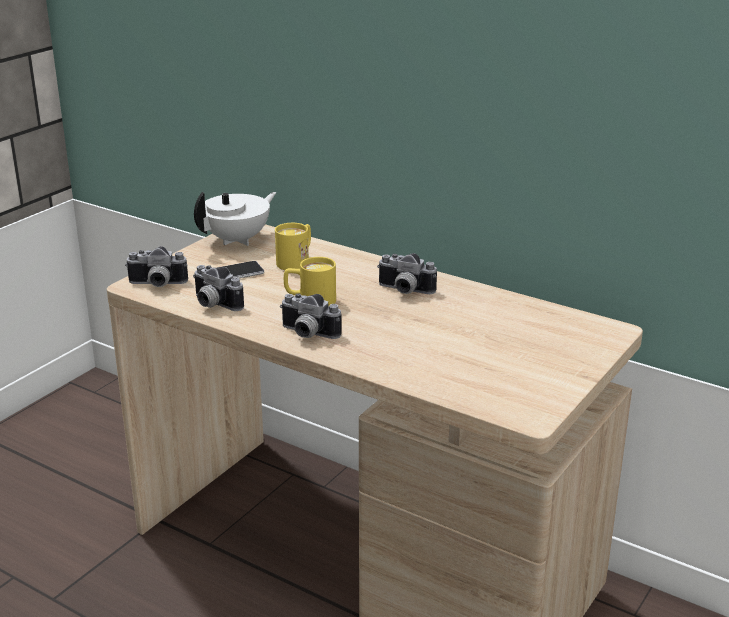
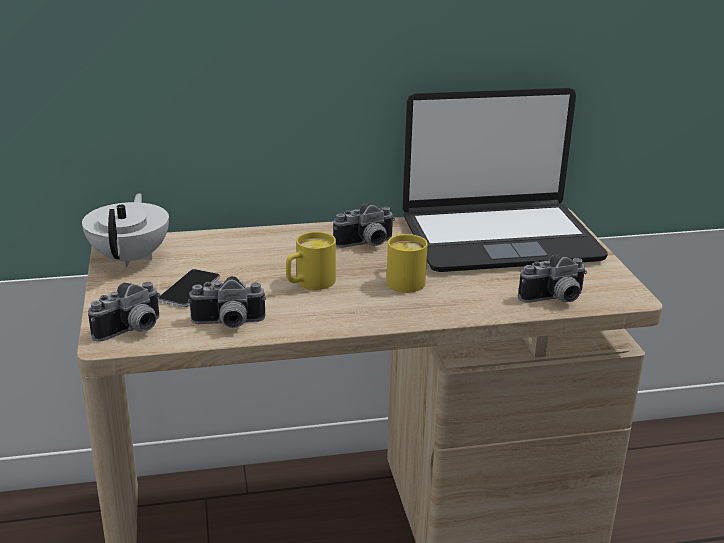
camera: 45 degrees left, 0 degrees up
yellow mug [275,223,311,270] -> yellow mug moved to [387,234,428,293]
camera [280,294,342,339] -> camera moved to [518,254,587,303]
none -> laptop [402,87,608,272]

